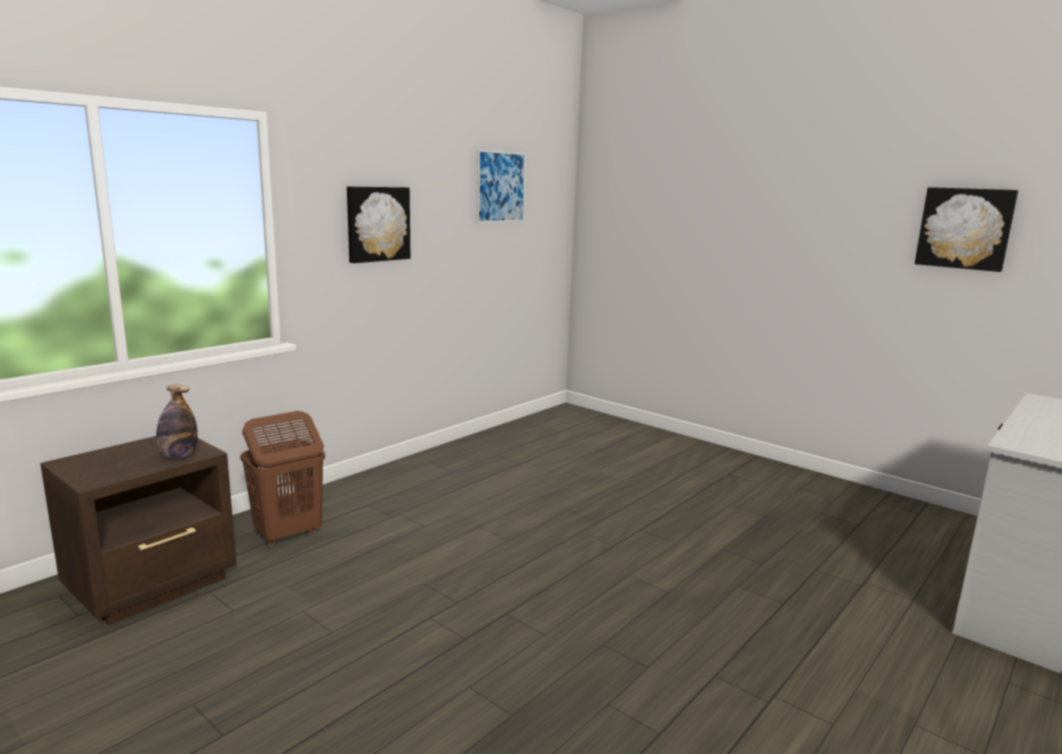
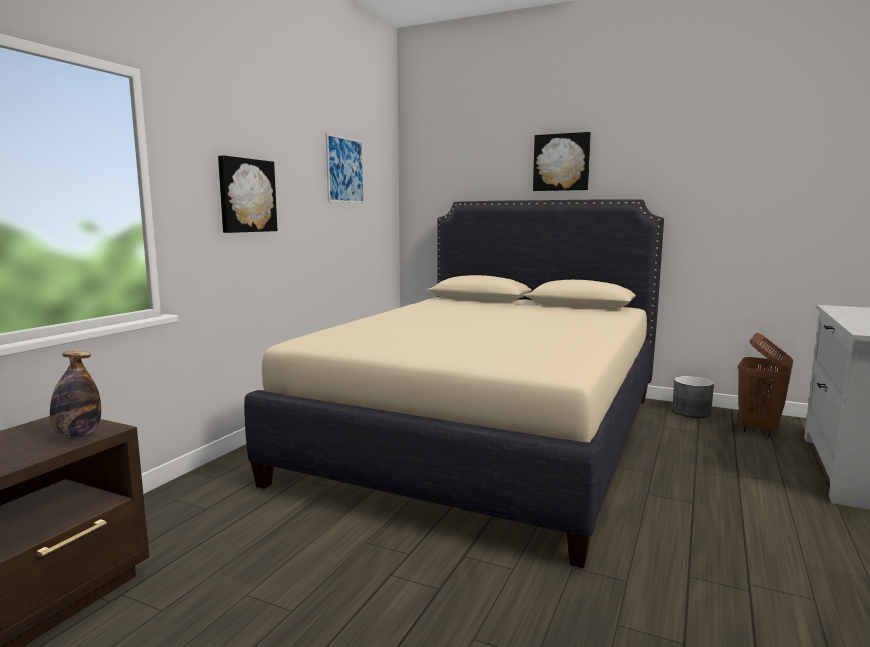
camera: 15 degrees left, 5 degrees down
brown laundry basket [240,411,325,547] -> brown laundry basket moved to [738,333,793,437]
picture [915,187,1018,272] -> picture moved to [533,132,591,191]
none -> beige bed [244,199,664,569]
none -> grey planter [672,376,714,418]

